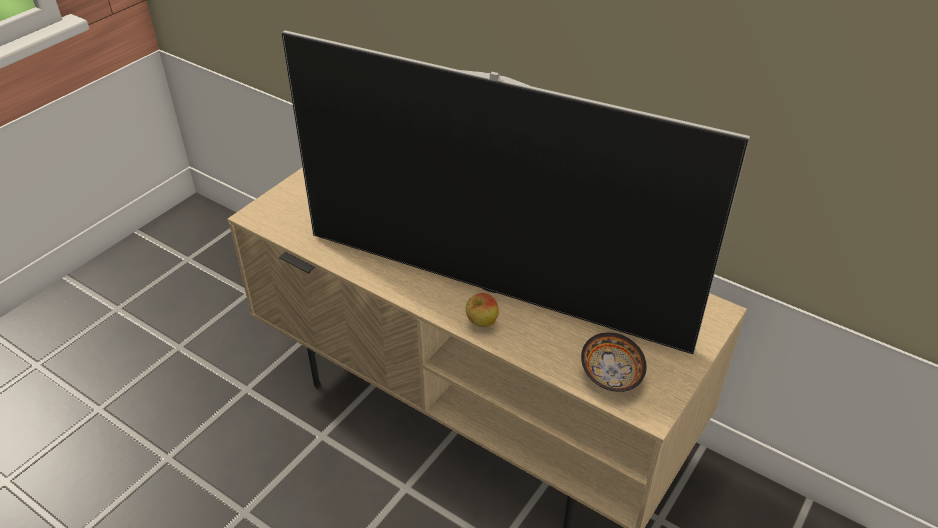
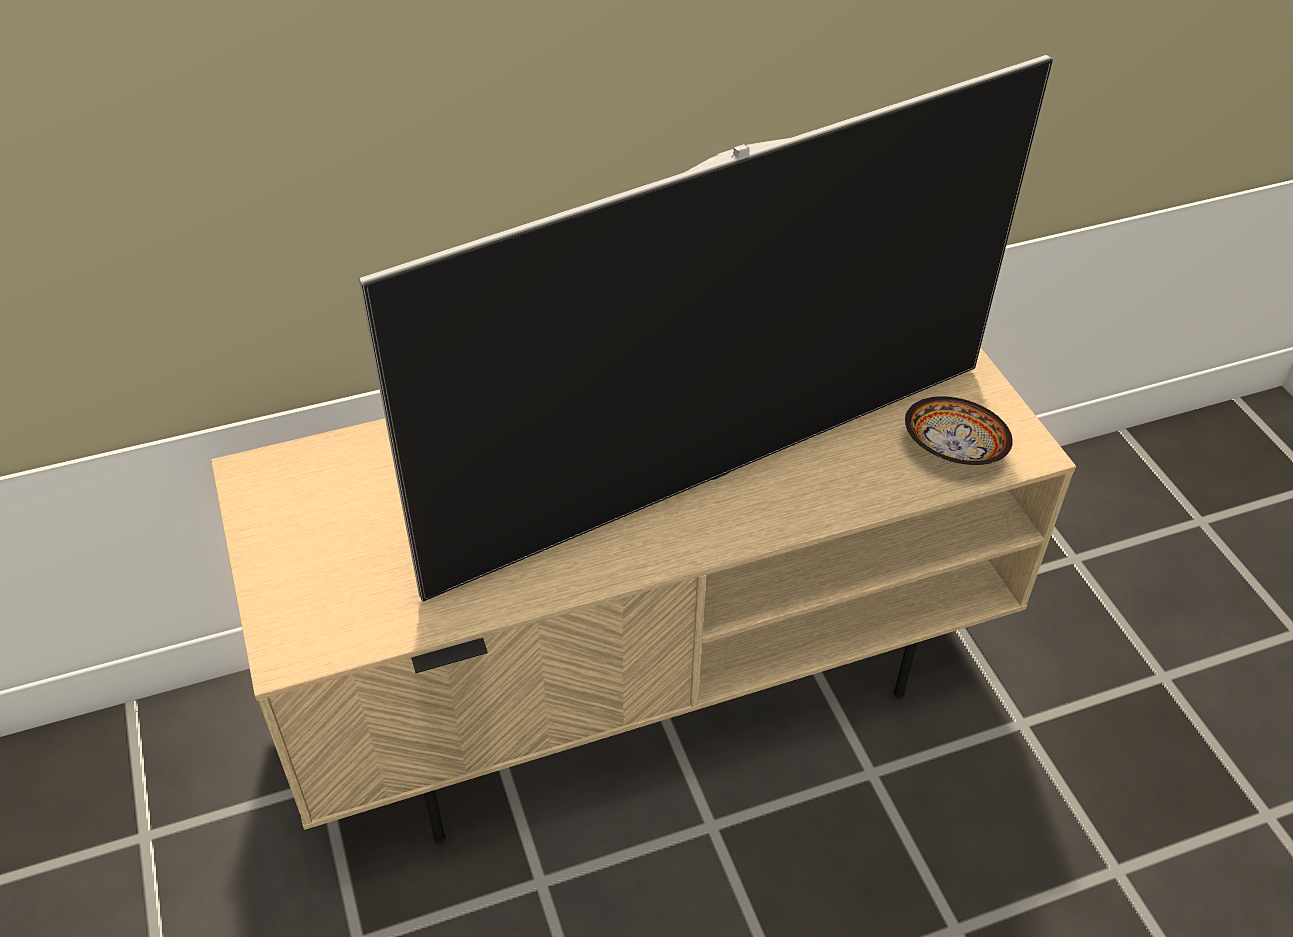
camera: 55 degrees left, 5 degrees up
apple [466,293,499,327] -> none

